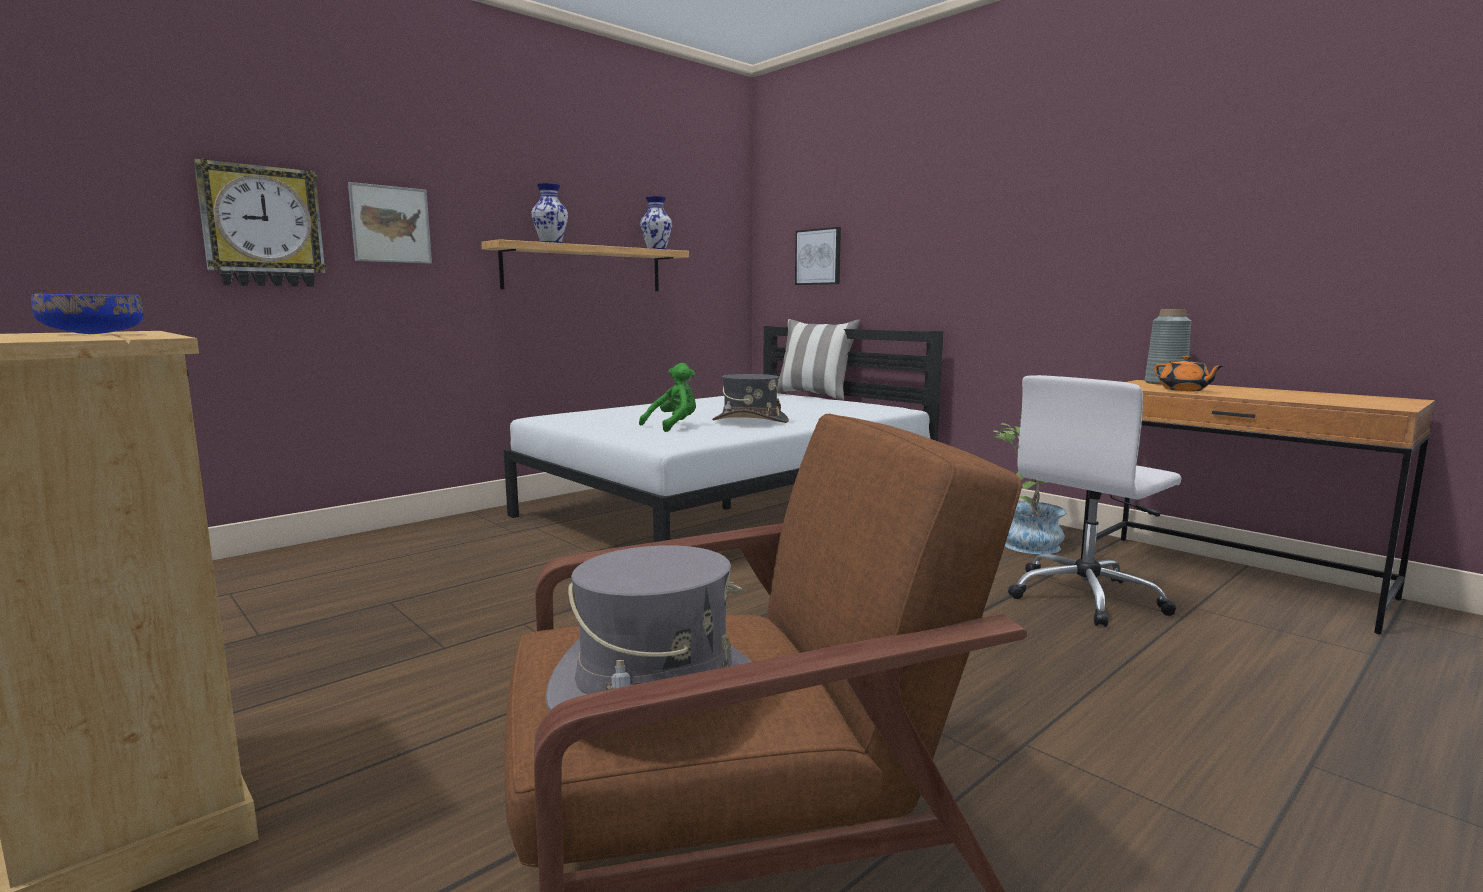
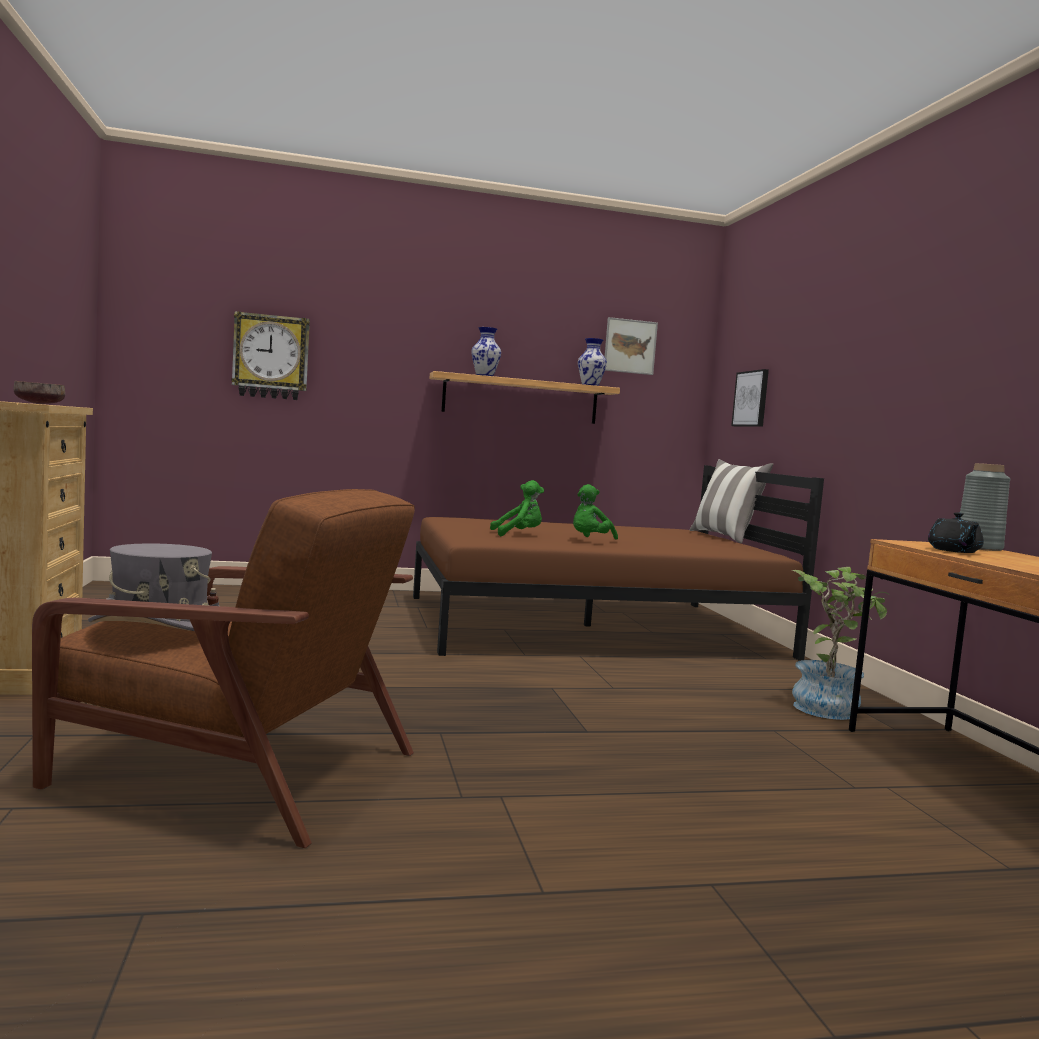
camera: 30 degrees right, 5 degrees down
blue bowl [32,293,144,334] -> brown bowl [14,381,65,404]
picture [348,182,432,264] -> picture moved to [605,317,658,375]
white bed [504,326,943,542] -> brown bed [413,465,824,661]
grey hat [712,374,789,423] -> green plush toy [573,484,618,540]
white office chair [1008,375,1181,627] -> none
orange teapot [1154,356,1223,391] -> black teapot [928,512,984,553]

